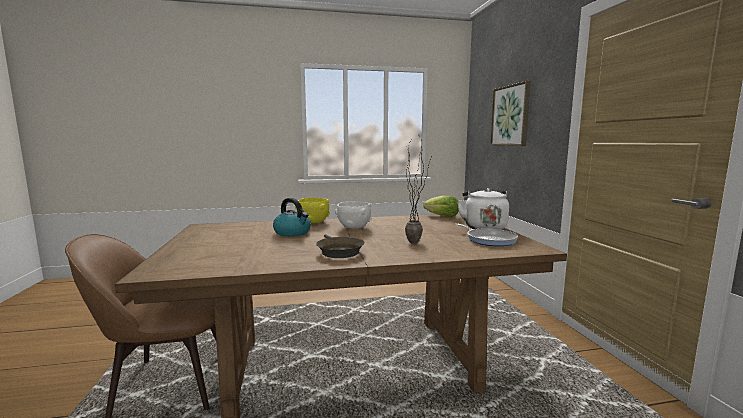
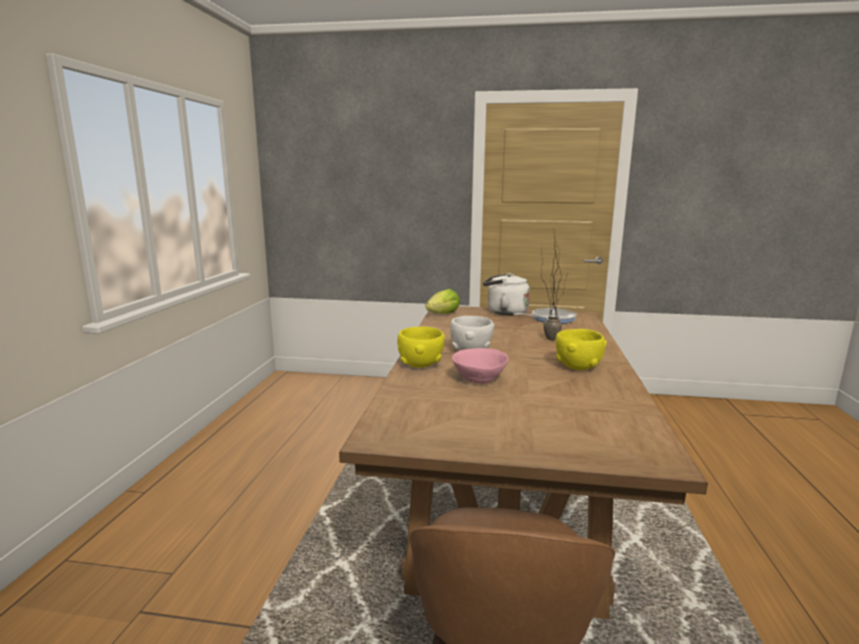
camera: 70 degrees left, 5 degrees up
kettle [273,198,311,236] -> pink bowl [452,348,508,384]
brown frying pan [316,234,365,258] -> yellow bowl [555,329,607,370]
picture [490,81,531,146] -> none

